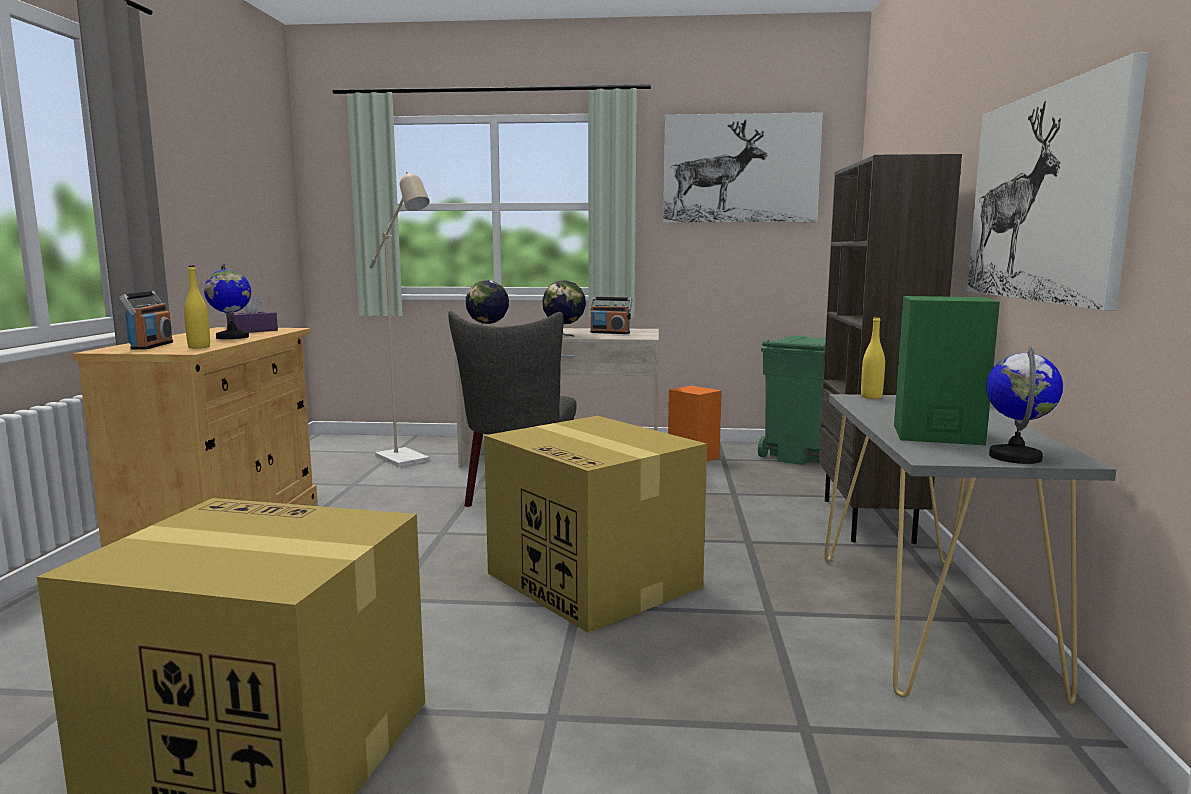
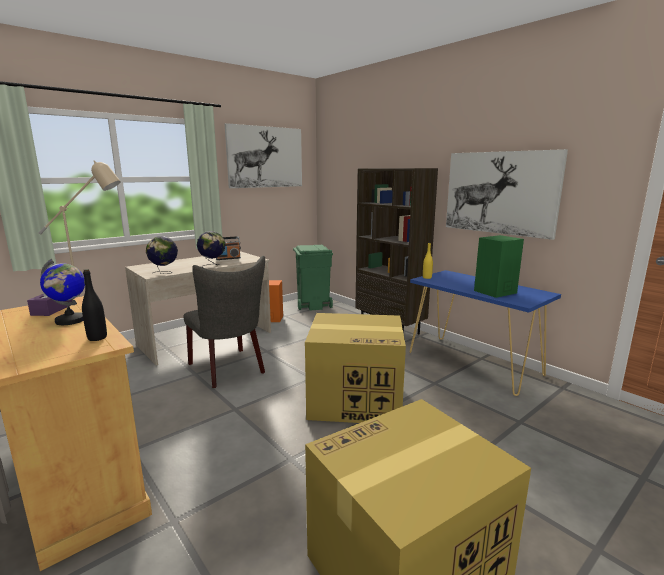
camera: 45 degrees left, 5 degrees up
radio [119,291,173,350] -> none
yellow bottle [184,265,210,348] -> black bottle [82,269,107,341]
grey console table [824,394,1116,705] -> blue console table [410,270,561,396]
globe [987,346,1063,464] -> none

